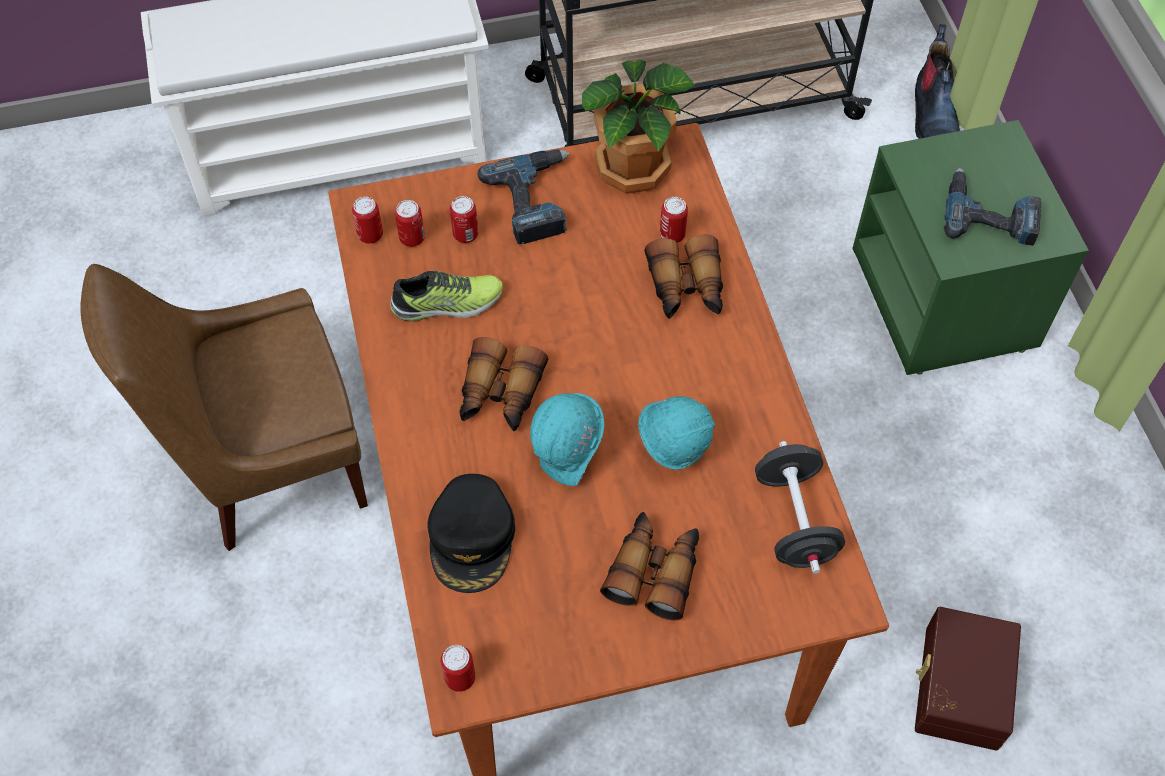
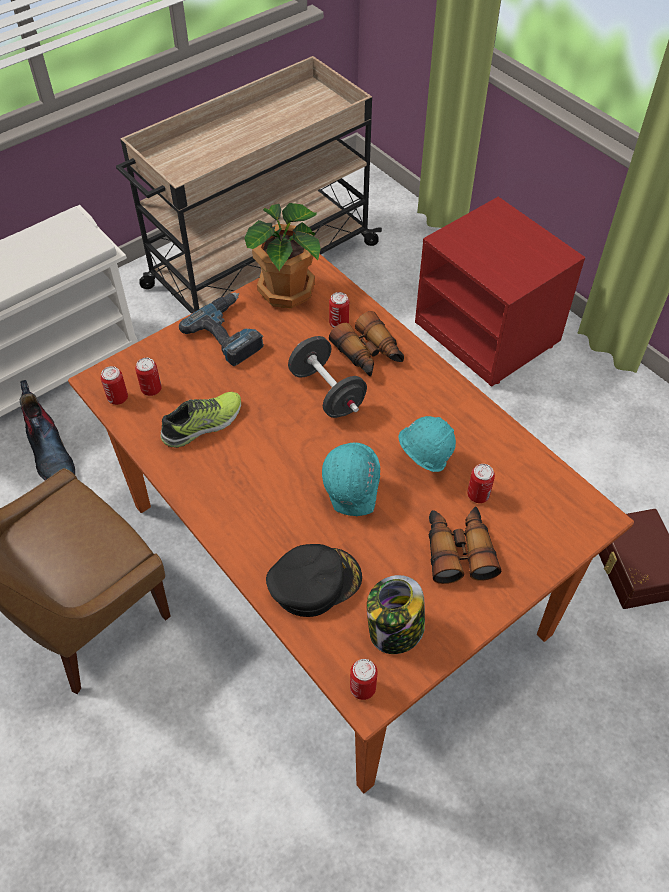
camera: 25 degrees left, 5 degrees down
black cap [428,474,515,593] -> black cap turned 90 degrees counterclockwise [266,544,362,617]
can [450,196,479,243] -> can moved to [467,464,495,503]
binoculars [459,337,548,431] -> none
black dumbbell [755,441,845,574] -> black dumbbell moved to [288,336,367,418]
green nightstand [852,120,1089,375] -> red nightstand [415,197,586,387]
boot [915,24,960,139] -> boot moved to [20,380,75,480]
power drill [944,168,1041,246] -> none
none -> jar [367,575,425,654]

